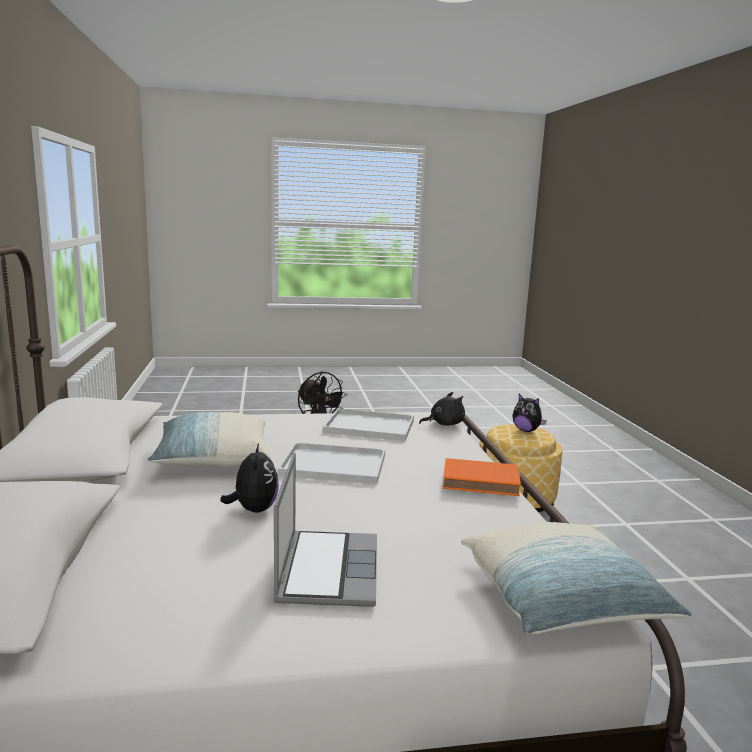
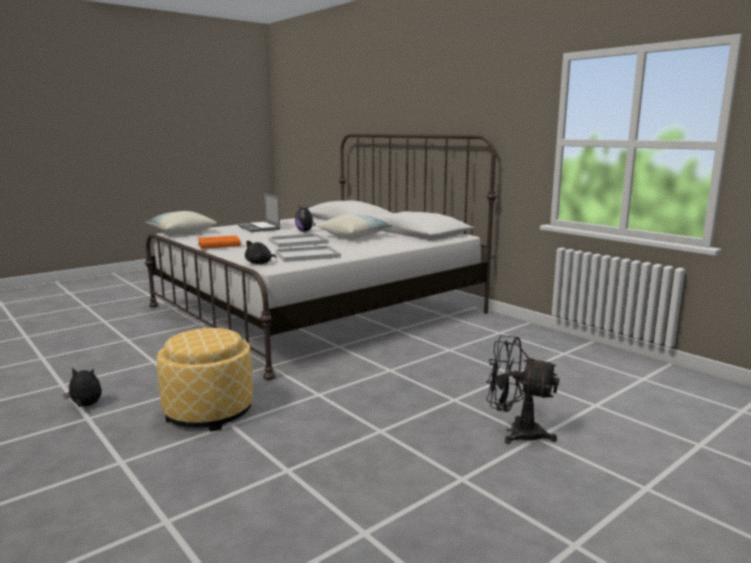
camera: 150 degrees right, 0 degrees up
plush toy [512,394,547,432] -> plush toy moved to [63,367,102,407]

